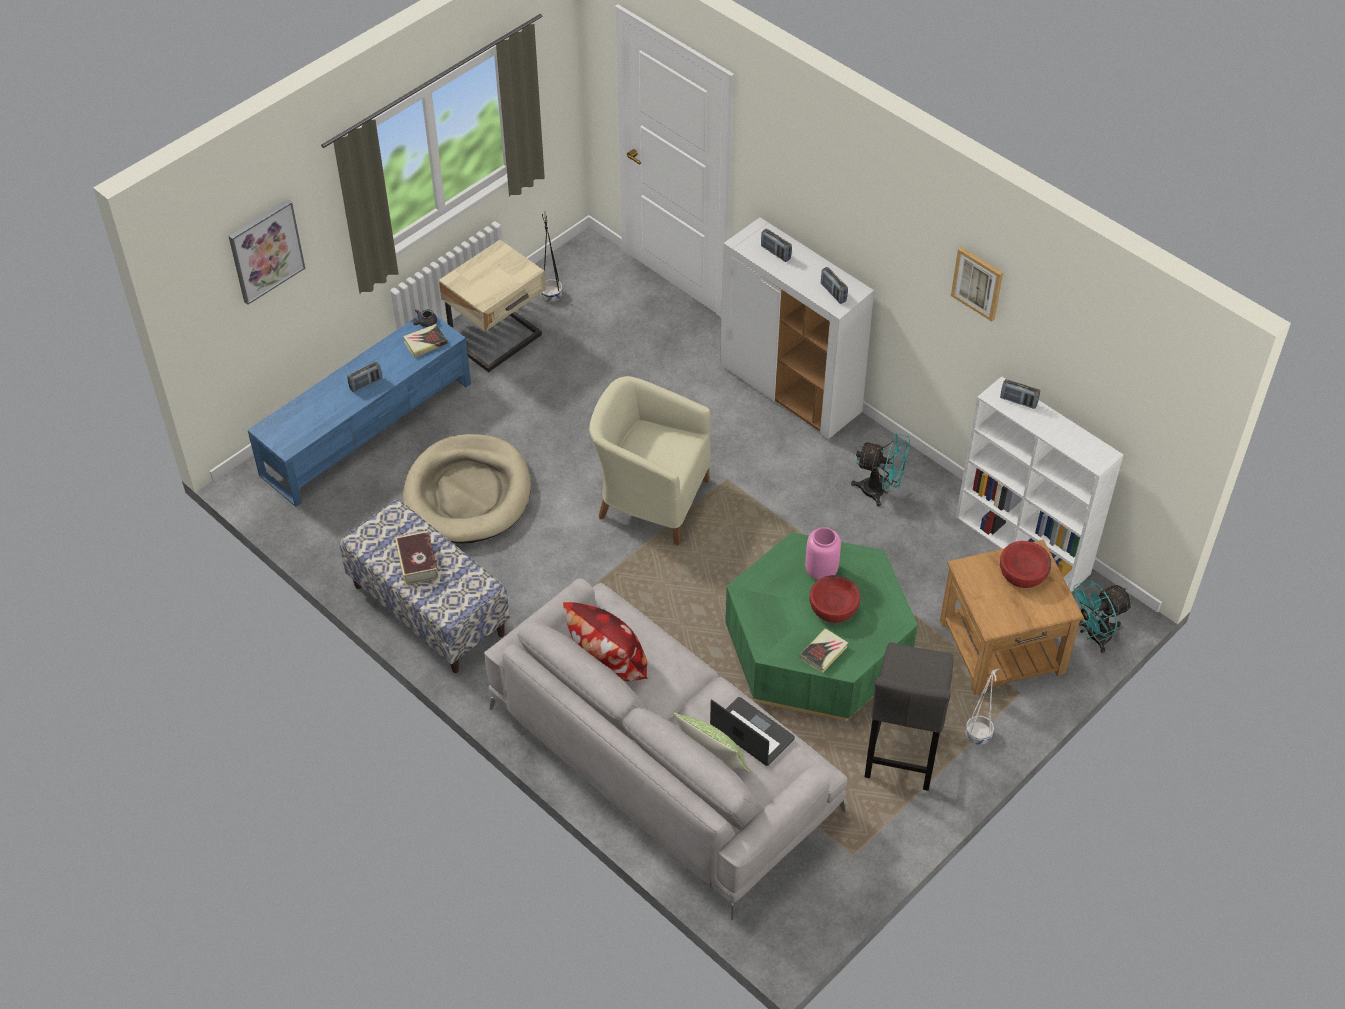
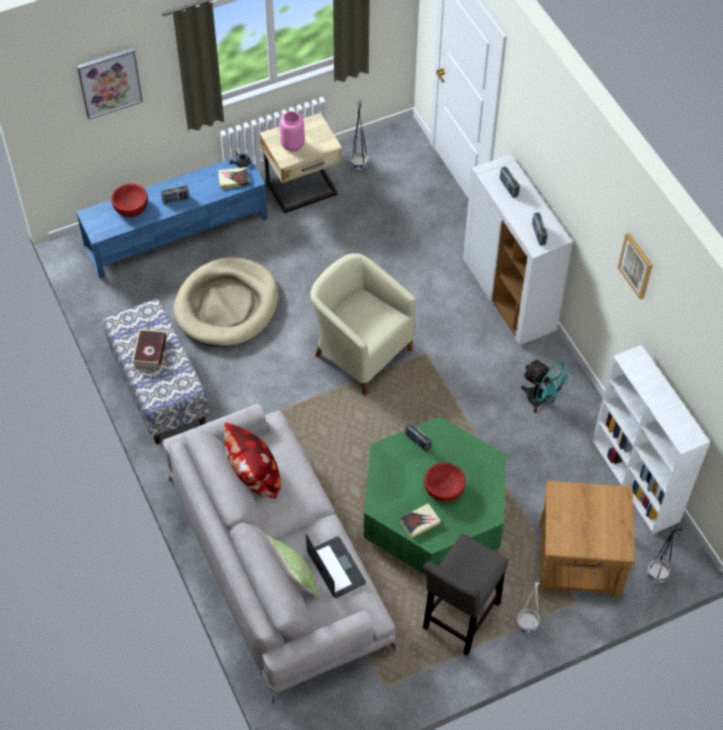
camera: 20 degrees right, 5 degrees up
pink vase [805,527,841,580] -> pink vase moved to [280,111,305,152]
radio [1000,379,1040,409] -> radio moved to [405,422,432,452]
red bowl [1000,541,1051,588] -> red bowl moved to [111,183,148,217]
turquoise fan [1071,580,1133,653] -> black planter [647,528,682,583]

